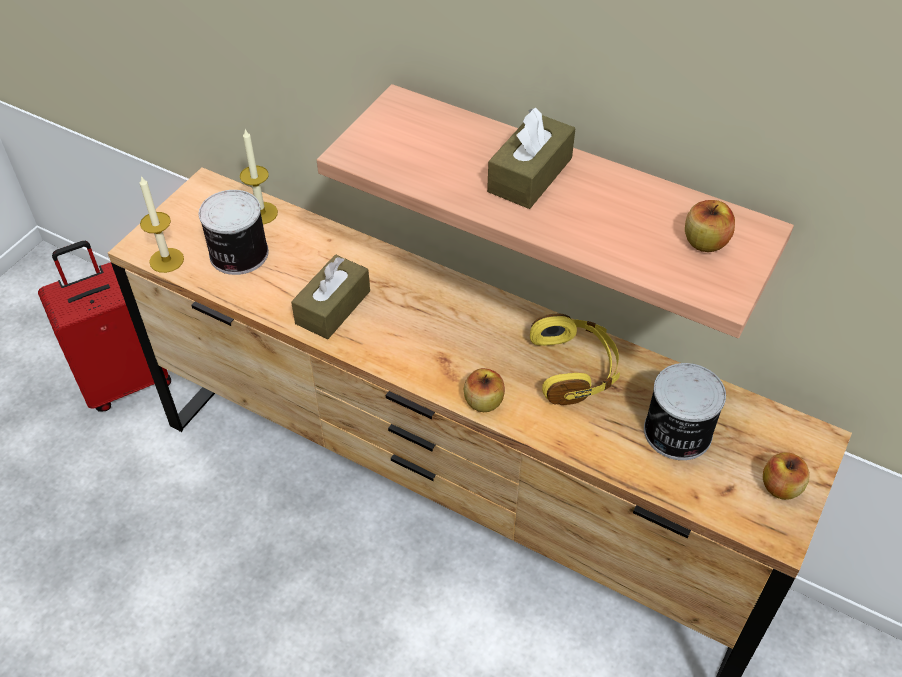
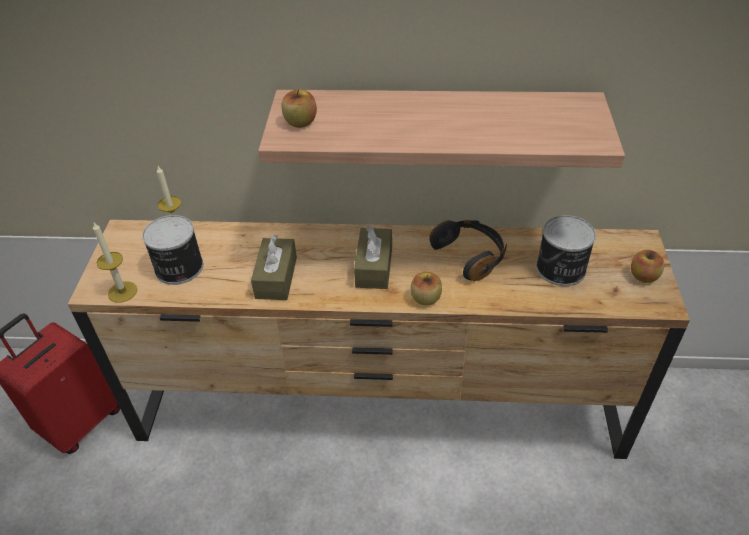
camera: 25 degrees left, 5 degrees down
brown tissue box [487,108,575,209] -> brown tissue box moved to [354,226,392,289]
yellow headphones [530,314,620,405] -> black headphones [429,220,507,281]
apple [685,200,735,252] -> apple moved to [282,89,317,128]

